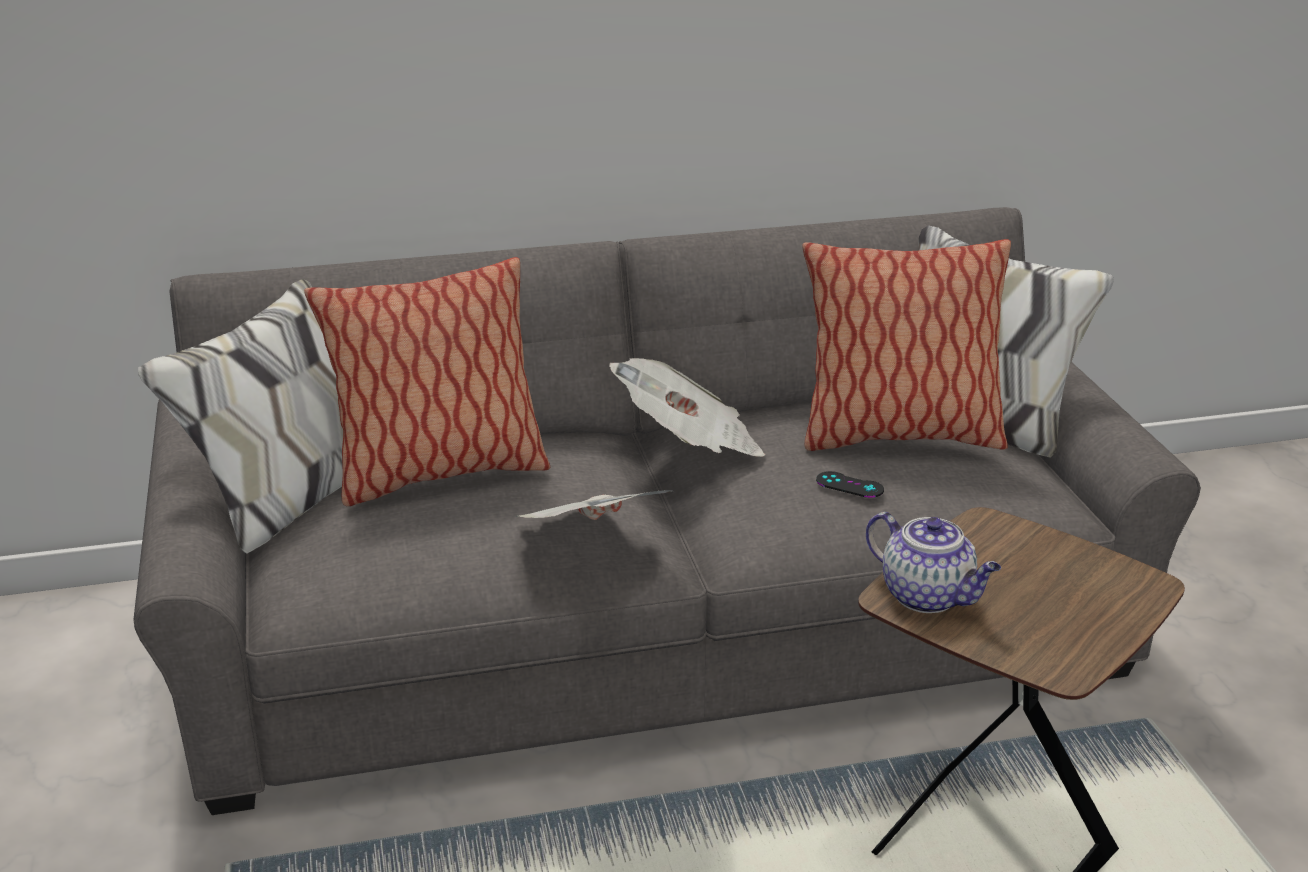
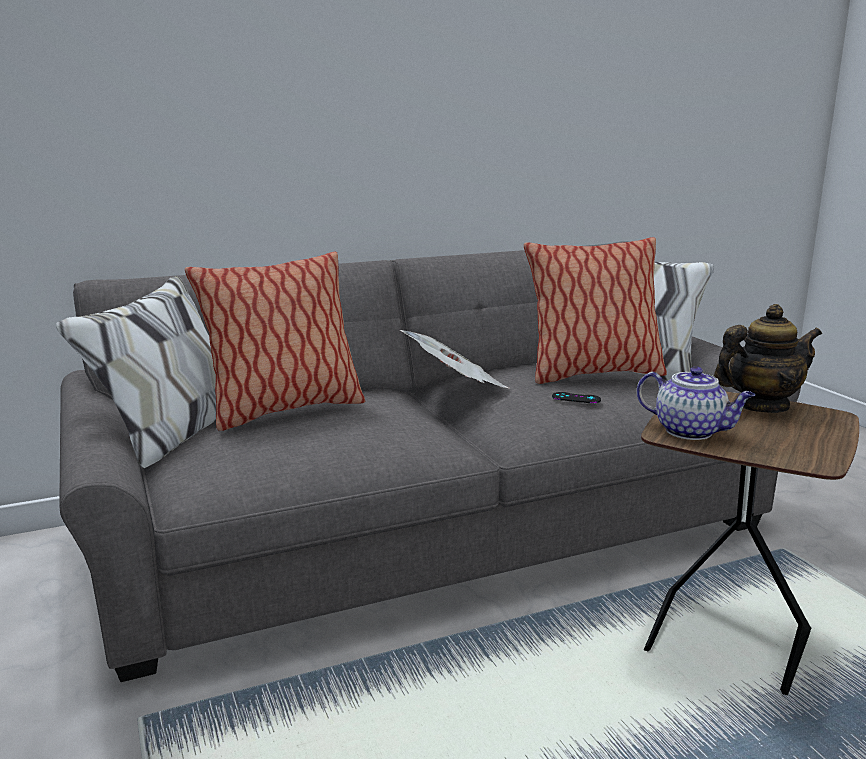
camera: 10 degrees left, 10 degrees down
newspaper [516,490,673,520] -> none
none -> teapot [714,304,822,413]

